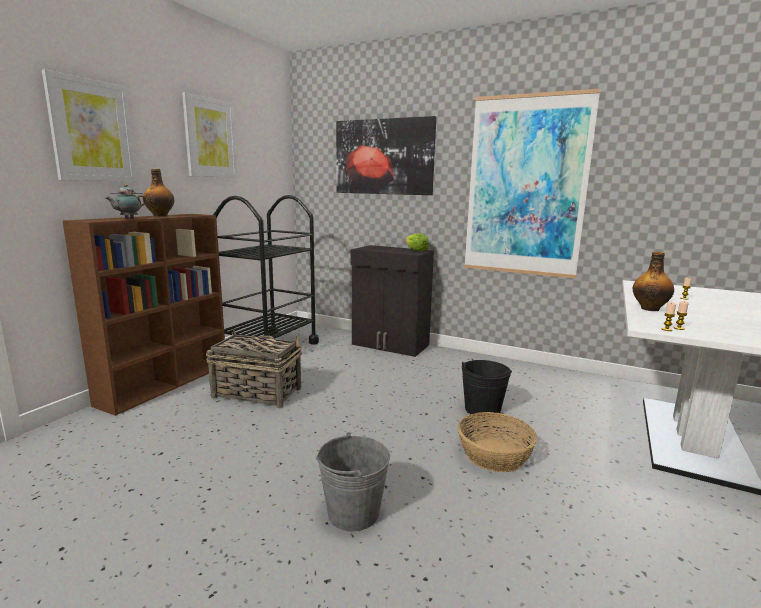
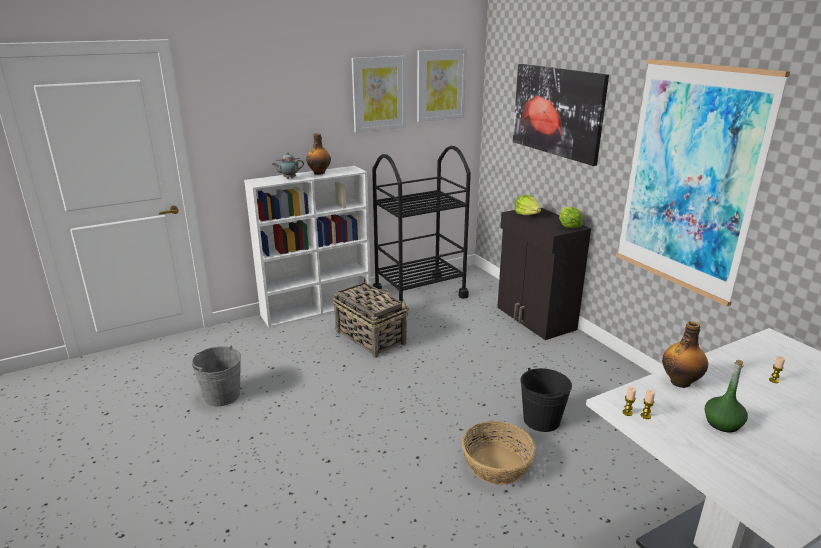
camera: 35 degrees right, 10 degrees up
picture [42,69,136,182] -> picture moved to [417,49,467,122]
brown bookcase [63,214,225,416] -> white bookcase [244,166,371,327]
grey bucket [316,432,390,531] -> grey bucket moved to [192,346,241,406]
none -> lettuce [515,195,541,215]
none -> green bottle [705,360,748,433]

